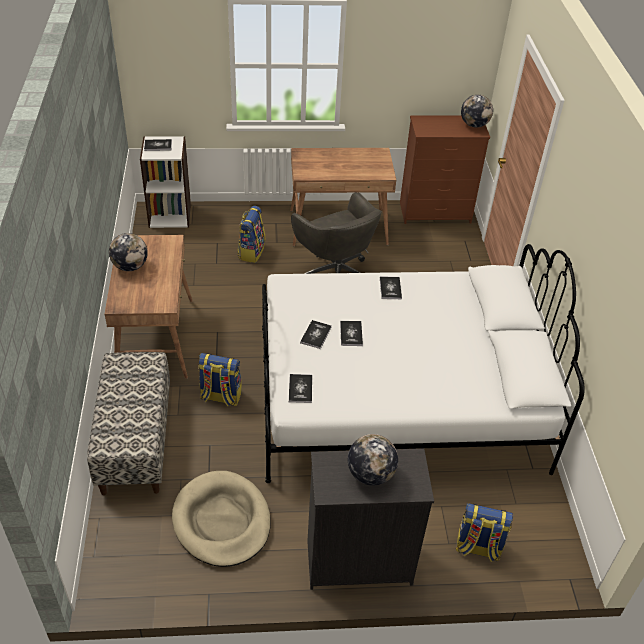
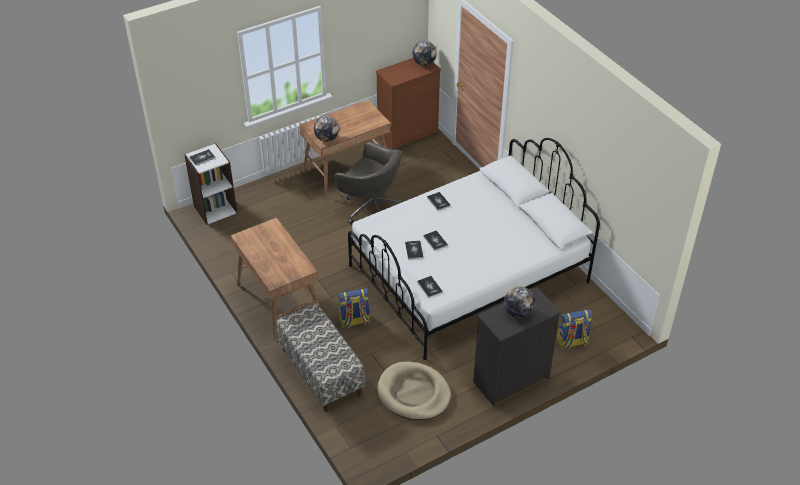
camera: 25 degrees left, 0 degrees up
globe [109,233,148,271] -> globe moved to [314,116,339,142]
backpack [237,206,265,263] -> none

